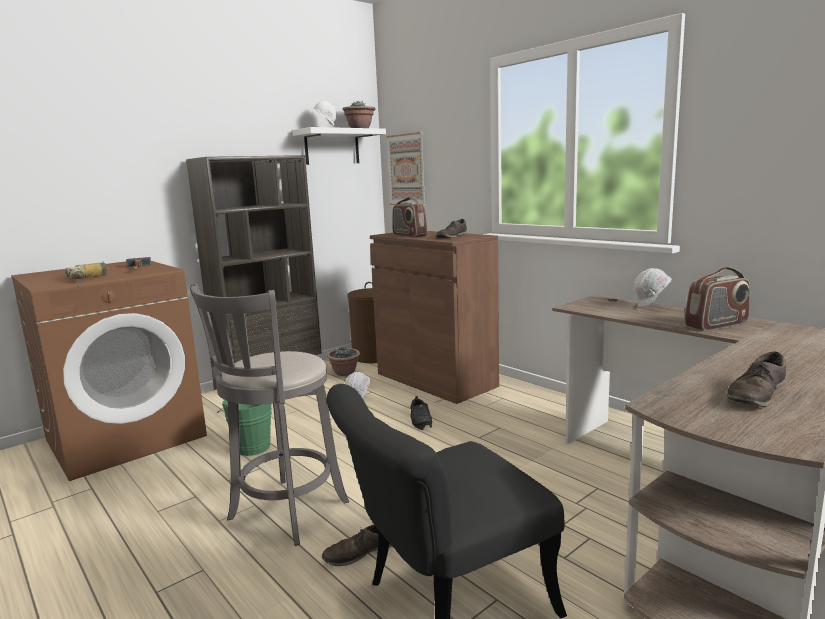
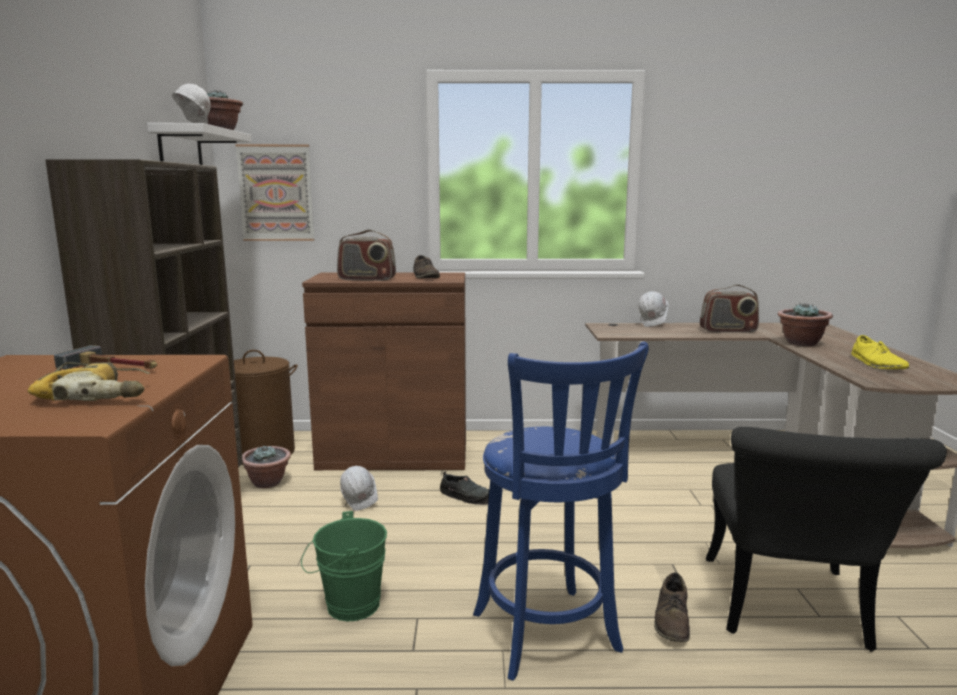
camera: 50 degrees left, 0 degrees up
grey stool [190,283,349,546] -> blue stool [473,342,649,681]
radio [685,267,750,331] -> radio turned 75 degrees clockwise [700,284,759,333]
brown shoe [726,351,786,407] -> yellow shoe [851,335,910,369]
none -> potted plant [778,302,833,346]

